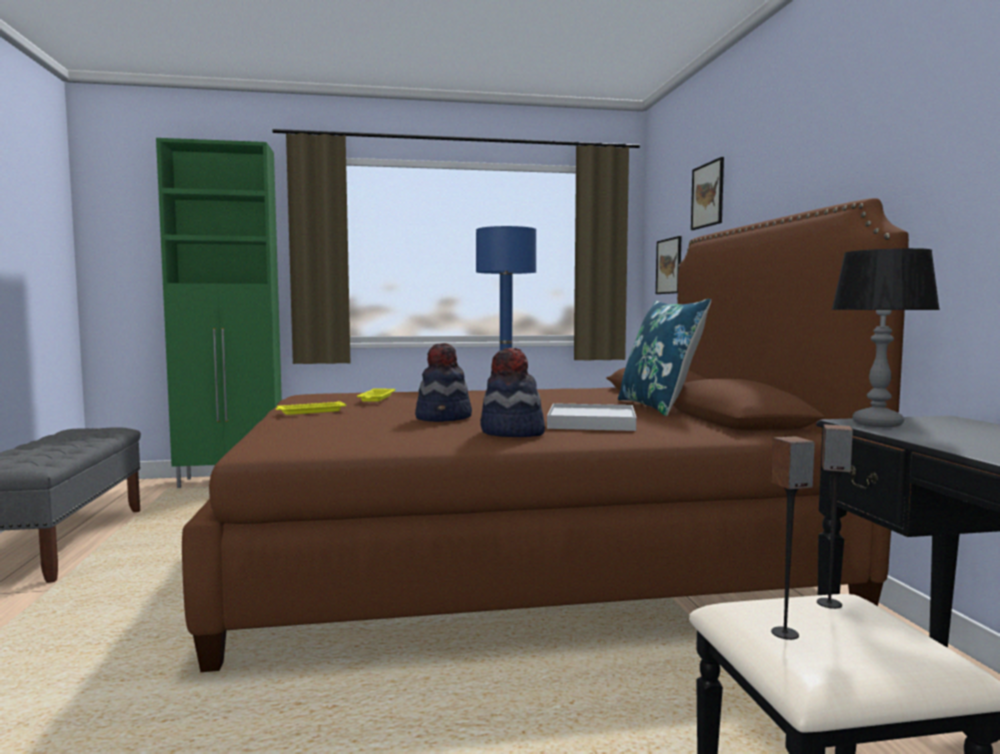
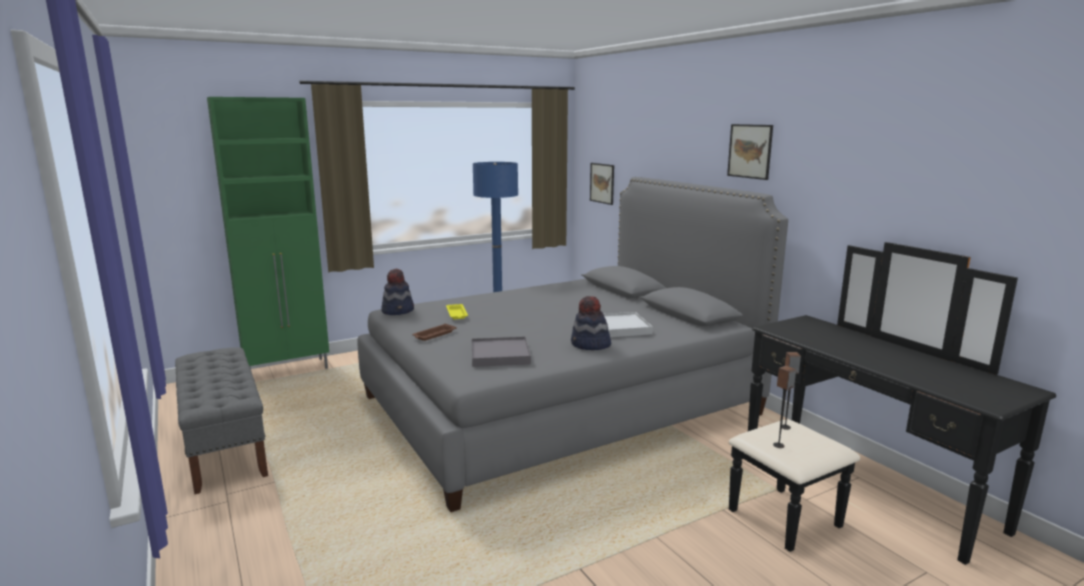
camera: 20 degrees left, 10 degrees up
brown bed [182,198,909,672] -> grey bed [358,177,788,512]
yellow tray [276,401,346,415] -> brown tray [412,324,457,341]
hat [415,343,472,422] -> hat moved to [381,269,414,315]
blue pillow [618,299,711,416] -> none
picture [691,157,724,230] -> picture moved to [727,124,773,180]
table lamp [831,248,940,427] -> none
none -> grey tray [472,337,531,367]

